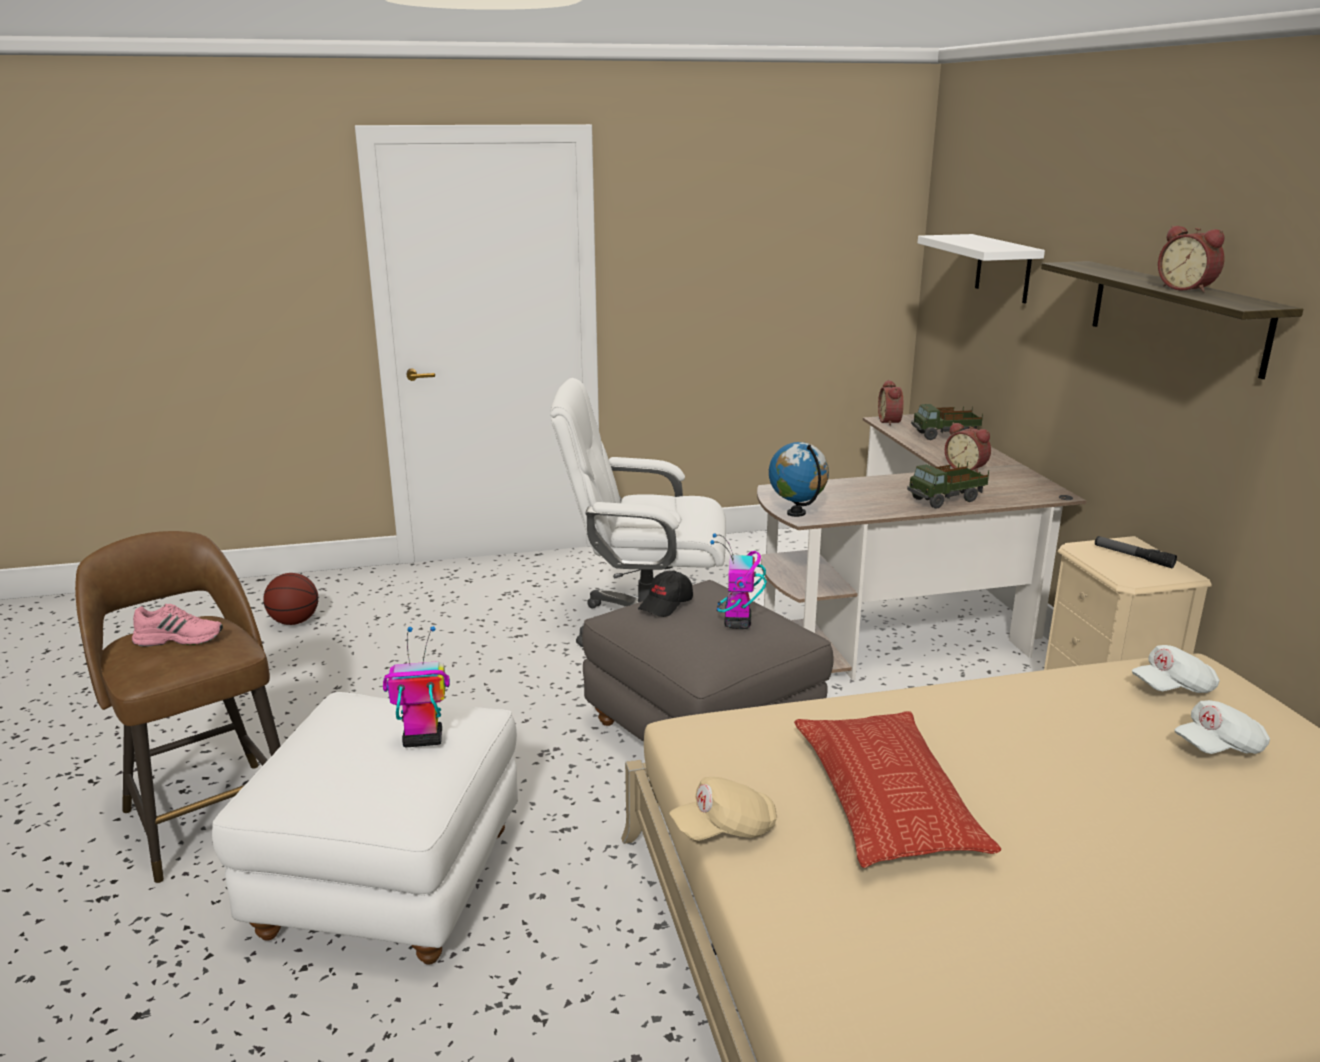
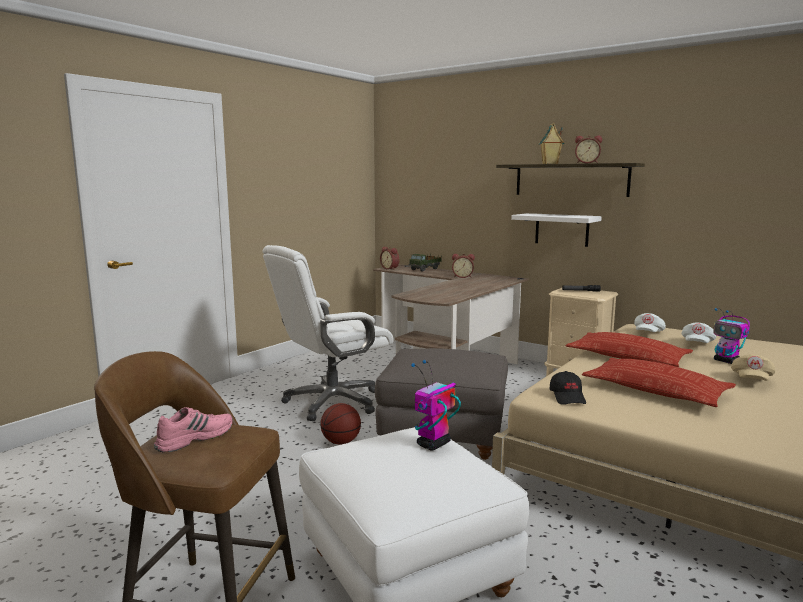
camera: 40 degrees left, 10 degrees down
basketball [263,573,318,625] -> basketball moved to [320,403,361,444]
black cap [638,570,693,617] -> black cap moved to [550,371,586,405]
beige cap [669,777,777,841] -> beige cap moved to [731,354,775,381]
toy robot [710,533,767,629] -> toy robot moved to [713,308,750,364]
globe [769,442,829,517] -> none
toy truck [907,461,989,509] -> none
white shelf [918,234,1045,304] -> white shelf moved to [511,213,602,247]
none -> toy house [538,123,565,164]
none -> pillow [566,332,693,367]

